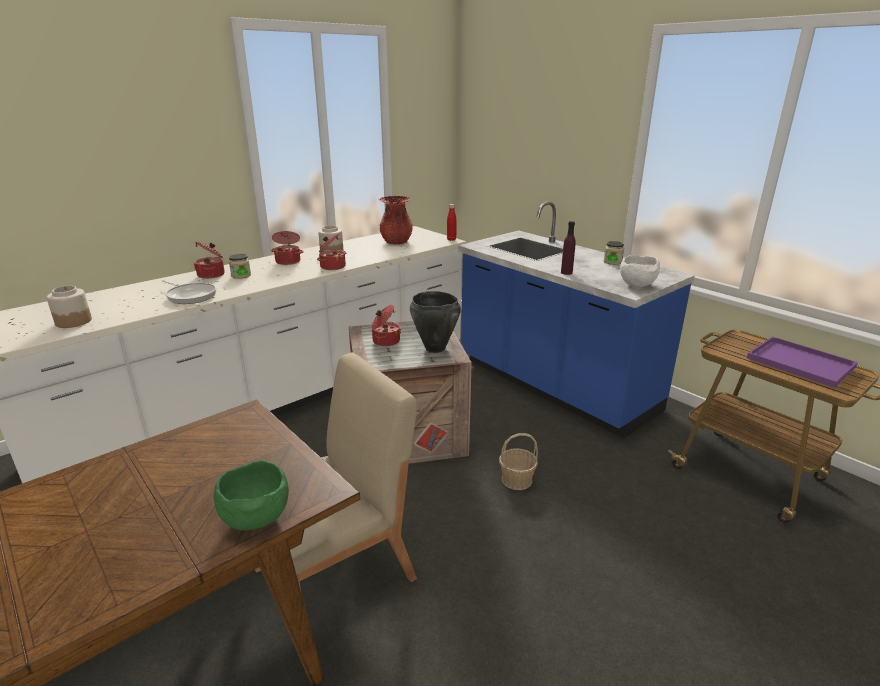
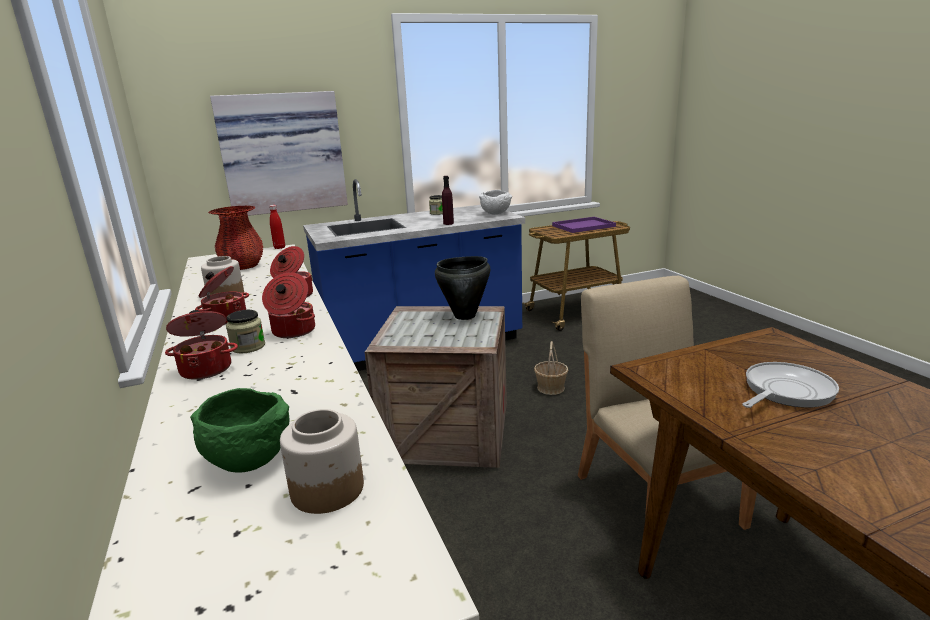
camera: 70 degrees left, 5 degrees down
frying pan [162,280,216,304] -> frying pan moved to [742,362,839,408]
green bowl [214,460,289,531] -> green bowl moved to [190,388,290,473]
cooking pot [372,305,401,346] -> cooking pot moved to [262,272,315,338]
none -> picture [210,91,348,216]

